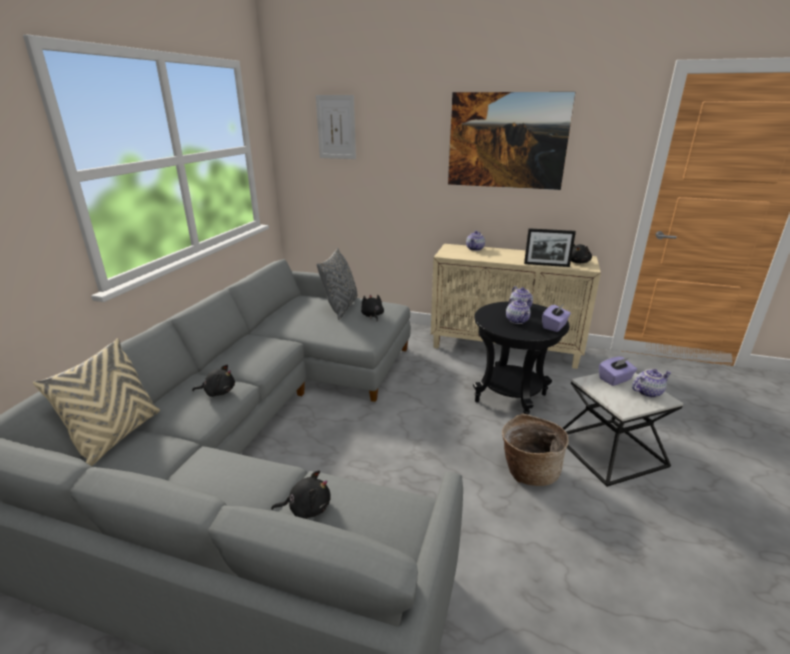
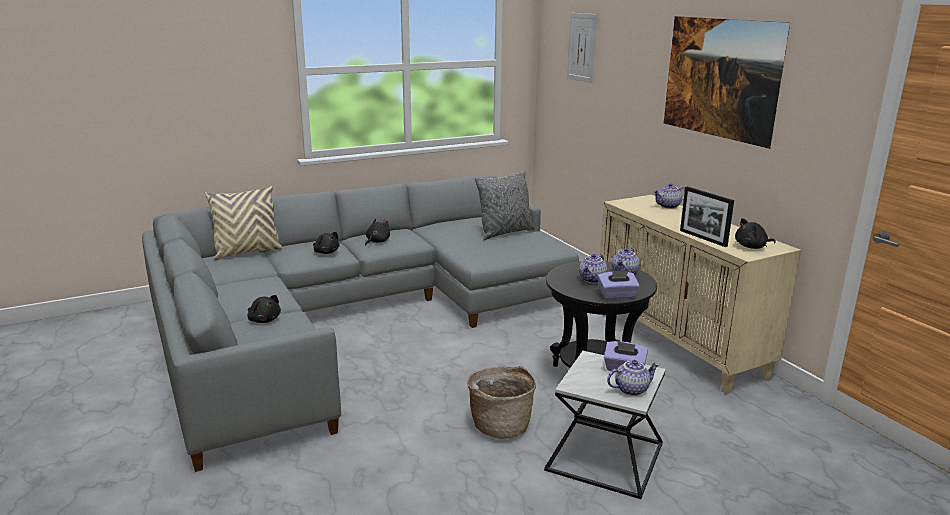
camera: 45 degrees right, 5 degrees down
black plush toy [361,295,384,321] -> black plush toy moved to [365,219,390,246]
teapot [632,369,672,398] -> teapot turned 45 degrees counterclockwise [607,360,659,396]

